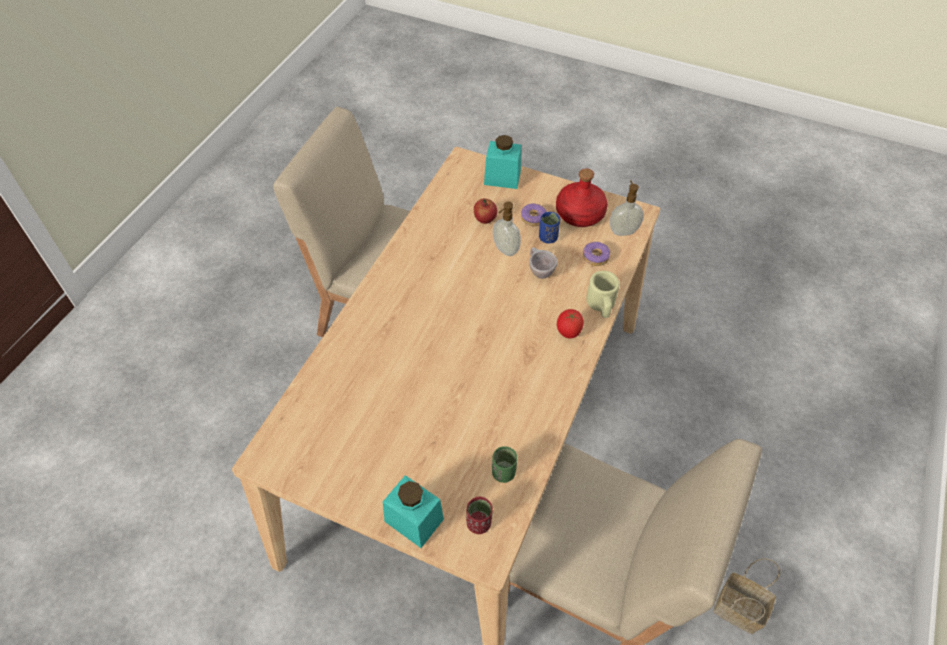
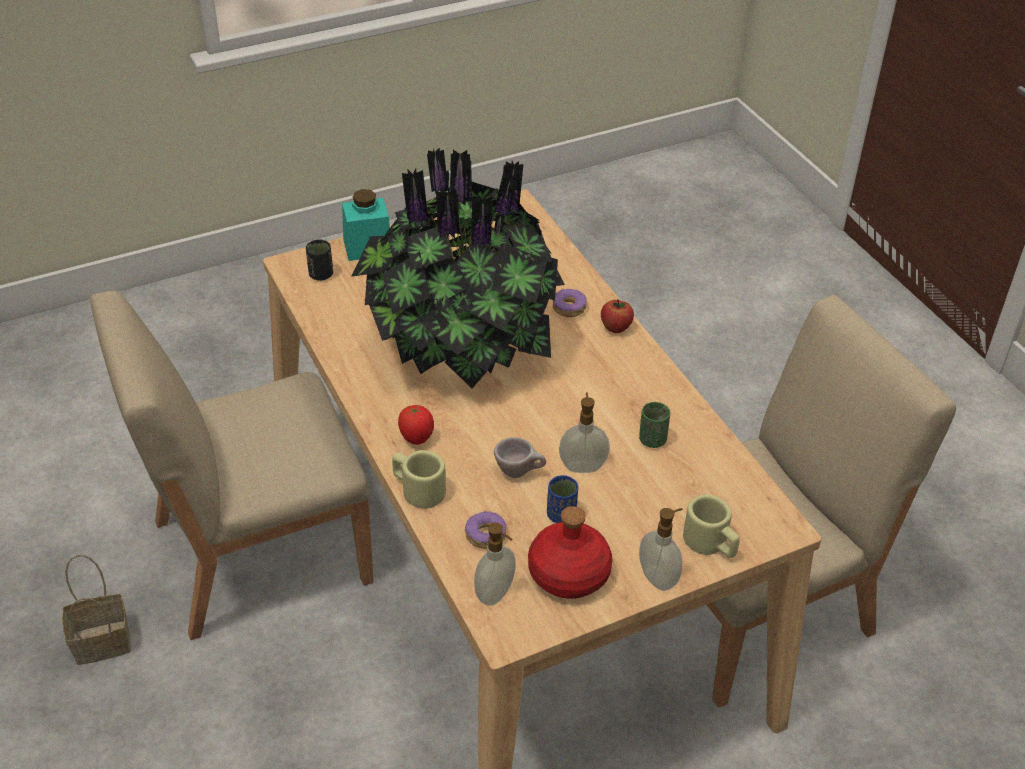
camera: 130 degrees right, 10 degrees down
red cup [466,497,493,534] -> black cup [306,239,333,281]
apple [474,198,498,224] -> apple moved to [601,299,634,333]
turquoise jar [484,135,521,189] -> beige mug [683,494,740,558]
green cup [492,446,517,483] -> green cup moved to [639,402,670,448]
donut [521,204,547,226] -> donut moved to [553,289,587,317]
none -> potted plant [351,147,565,388]
none -> soap dispenser [639,508,683,591]

